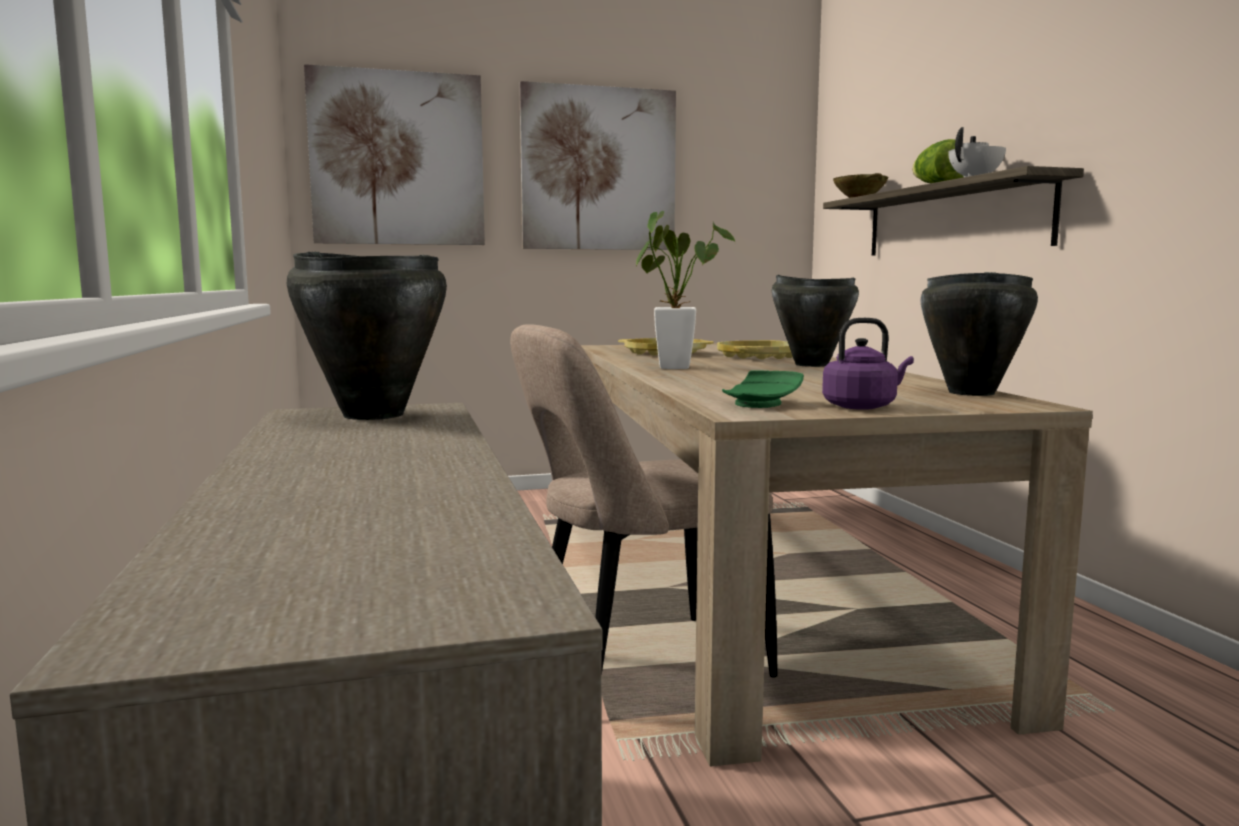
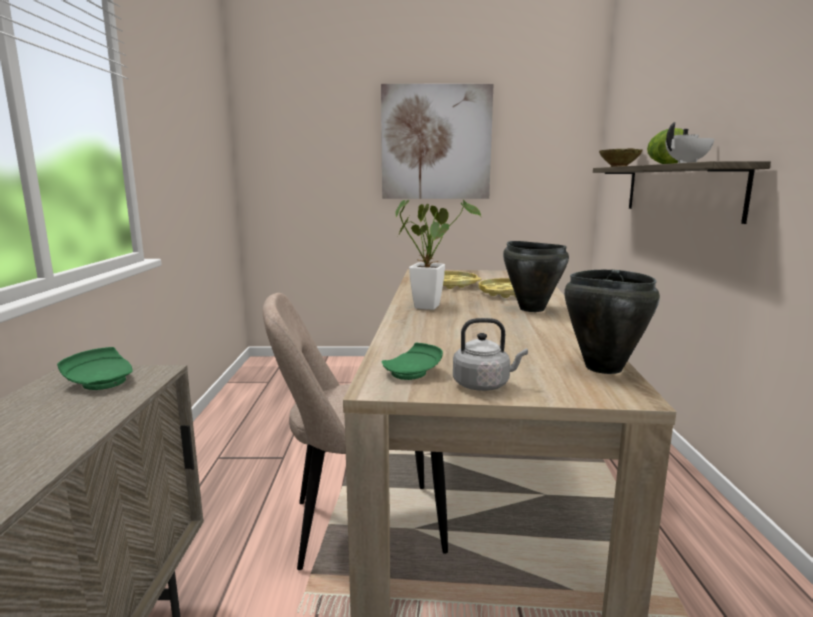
camera: 15 degrees right, 5 degrees up
black cooking pot [287,252,447,420] -> green plate [57,347,133,390]
picture [304,64,485,245] -> none
purple kettle [822,318,914,410] -> grey kettle [453,318,528,391]

